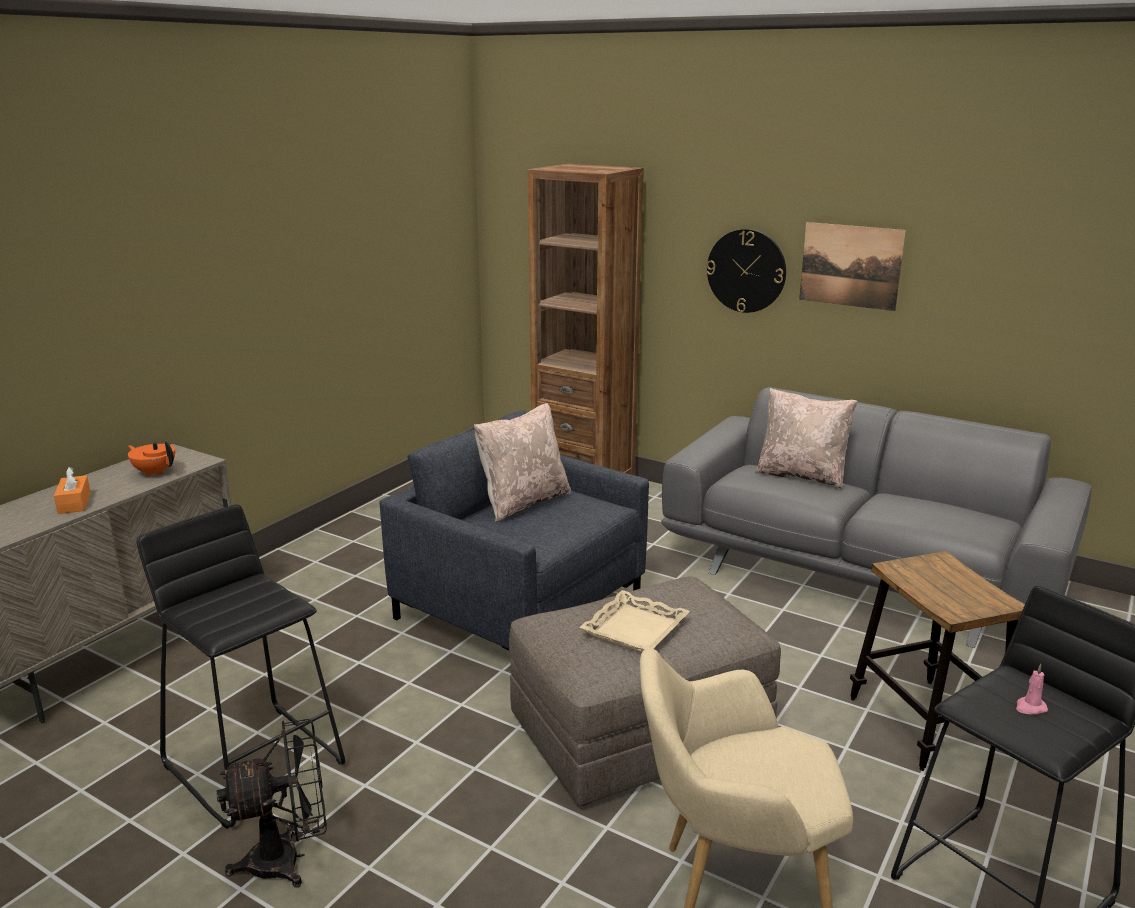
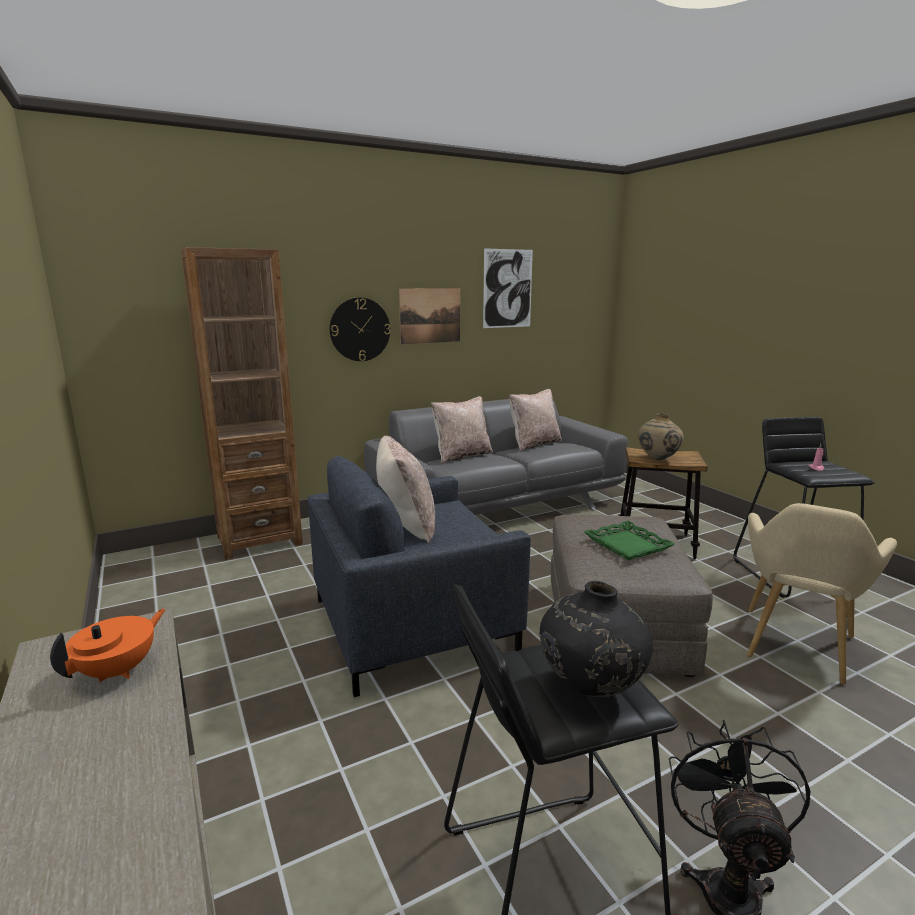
camera: 60 degrees left, 5 degrees down
orange tissue box [54,467,91,514] -> none
orange teapot [128,441,175,477] -> orange teapot turned 150 degrees clockwise [50,608,165,682]
beige tray [579,590,690,652] -> green tray [584,520,675,560]
none -> picture [483,248,533,328]
none -> beige pillow [510,389,562,451]
none -> black vase [540,581,653,697]
none -> beige vase [638,413,684,460]

